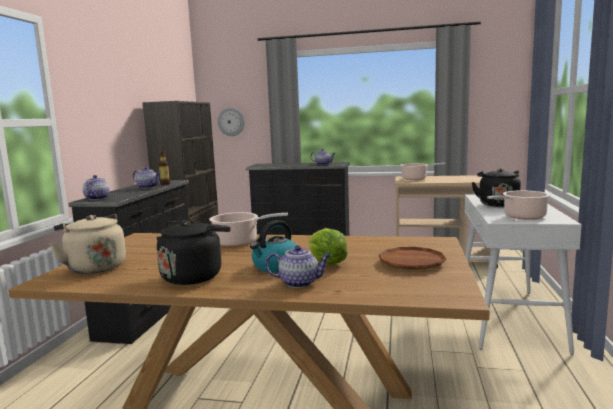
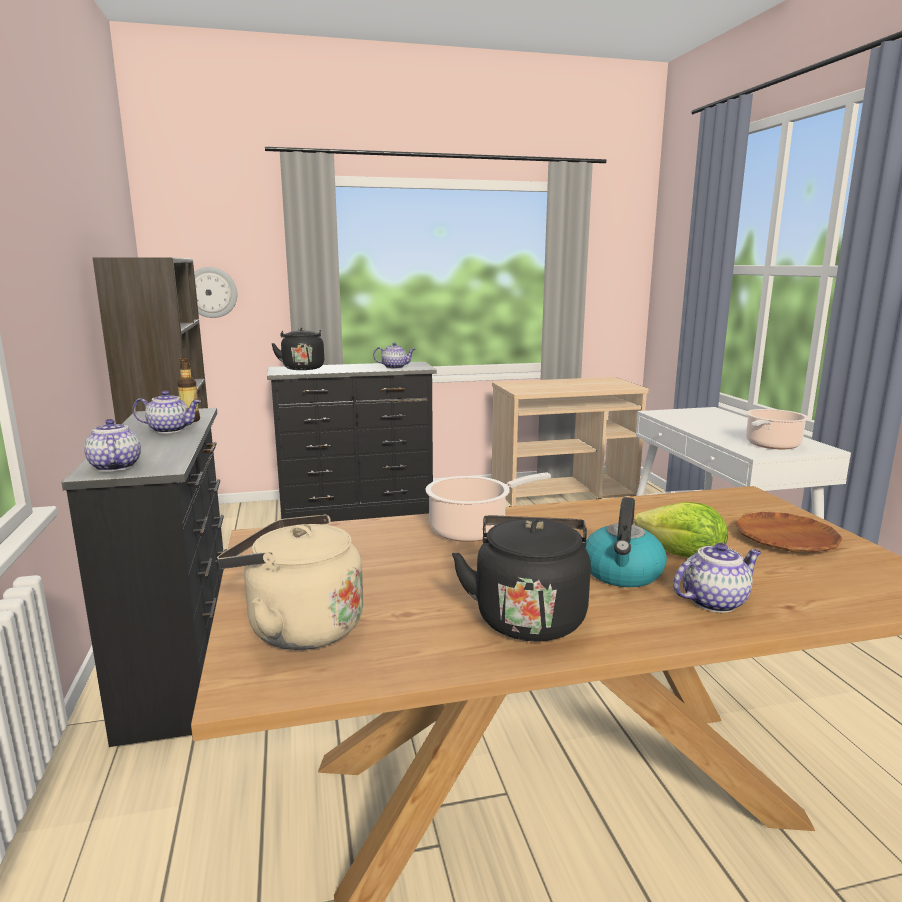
camera: 25 degrees left, 5 degrees up
cooking pot [401,163,446,180] -> none
black kettle [472,168,521,207] -> black kettle moved to [271,327,324,370]

